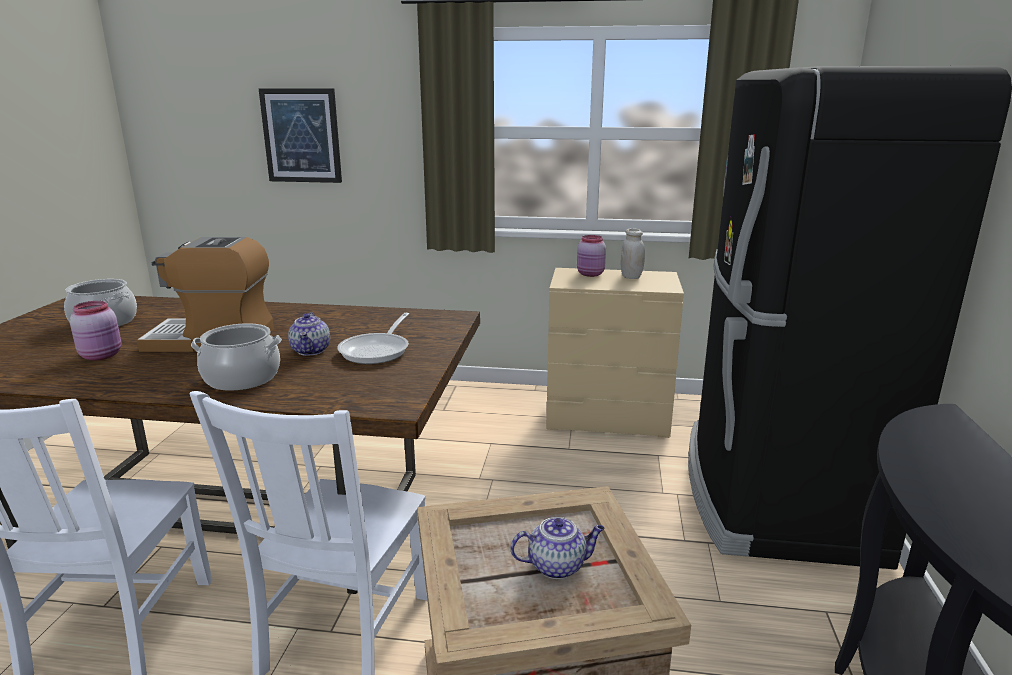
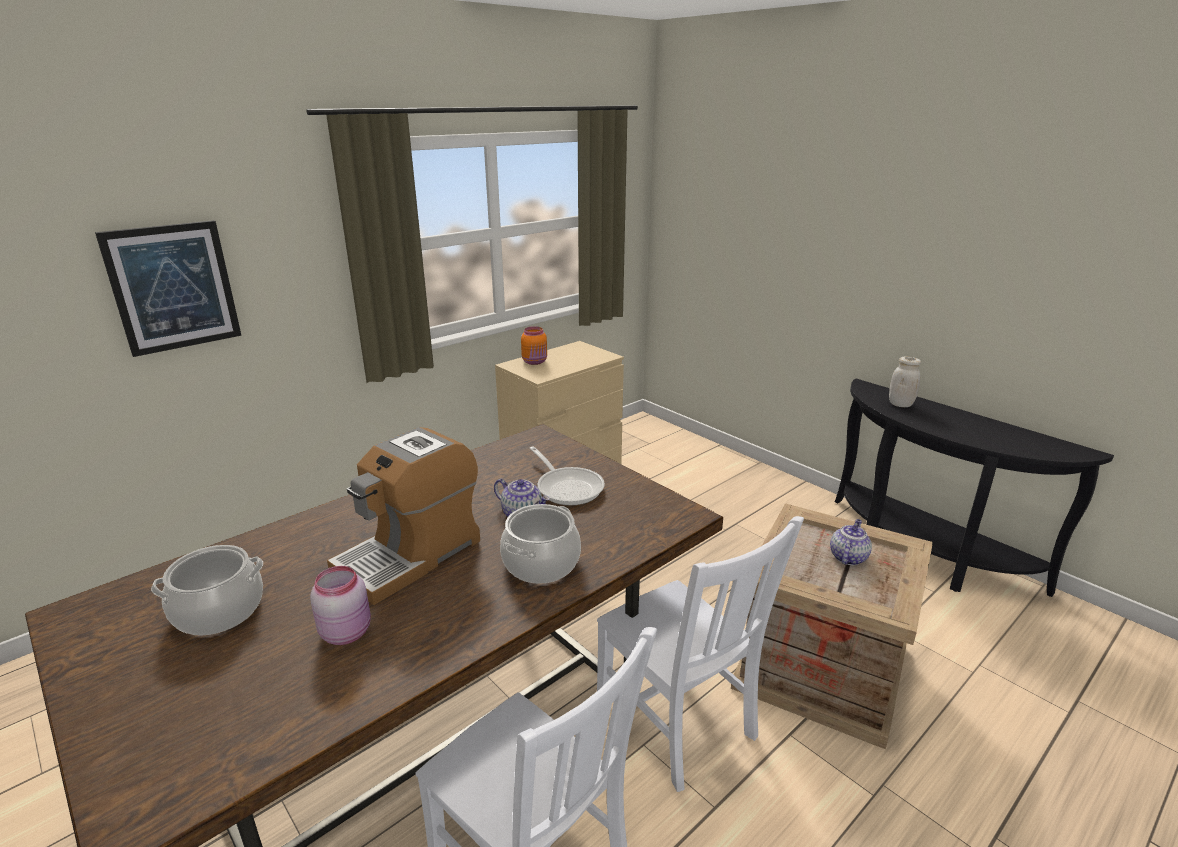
camera: 50 degrees left, 5 degrees up
pink jar [577,235,606,277] -> orange jar [521,326,547,365]
white jar [621,228,645,279] -> white jar moved to [889,356,921,407]
black fridge [688,66,1012,569] -> none

